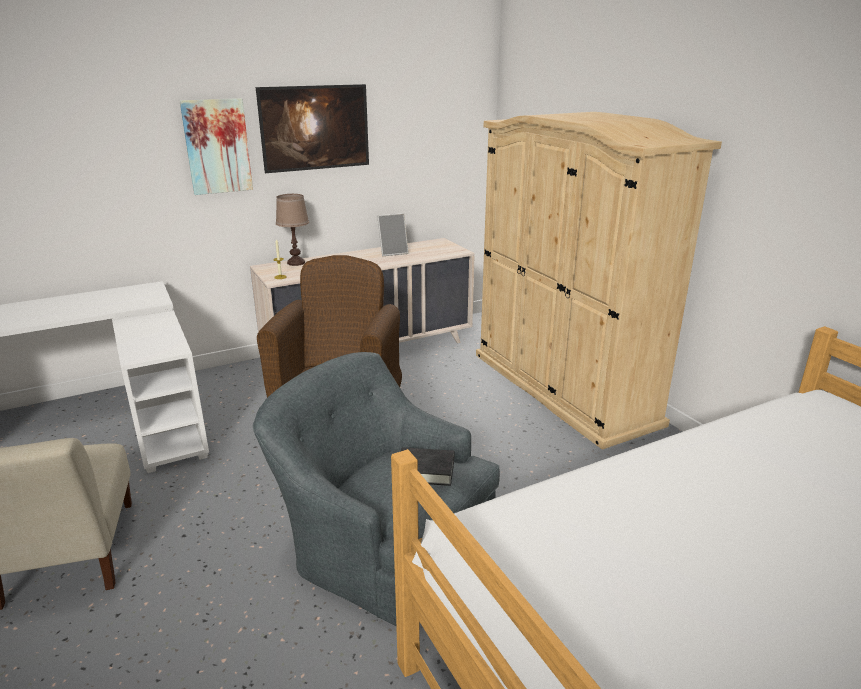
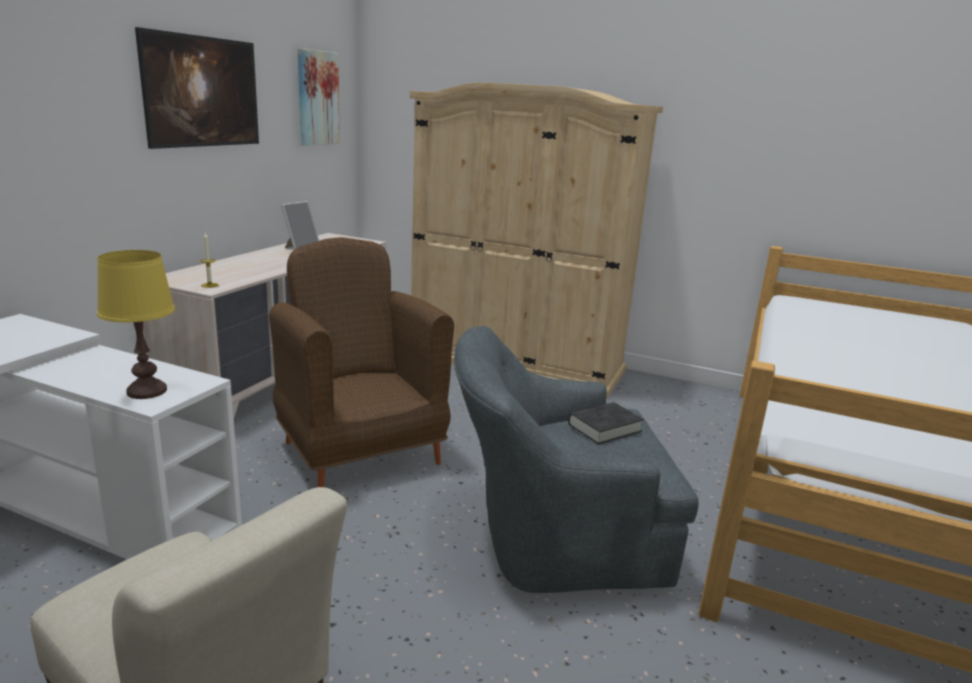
camera: 40 degrees left, 5 degrees down
picture [180,98,253,195] -> picture moved to [297,48,340,146]
brown table lamp [276,194,309,266] -> none
none -> yellow table lamp [97,250,175,399]

